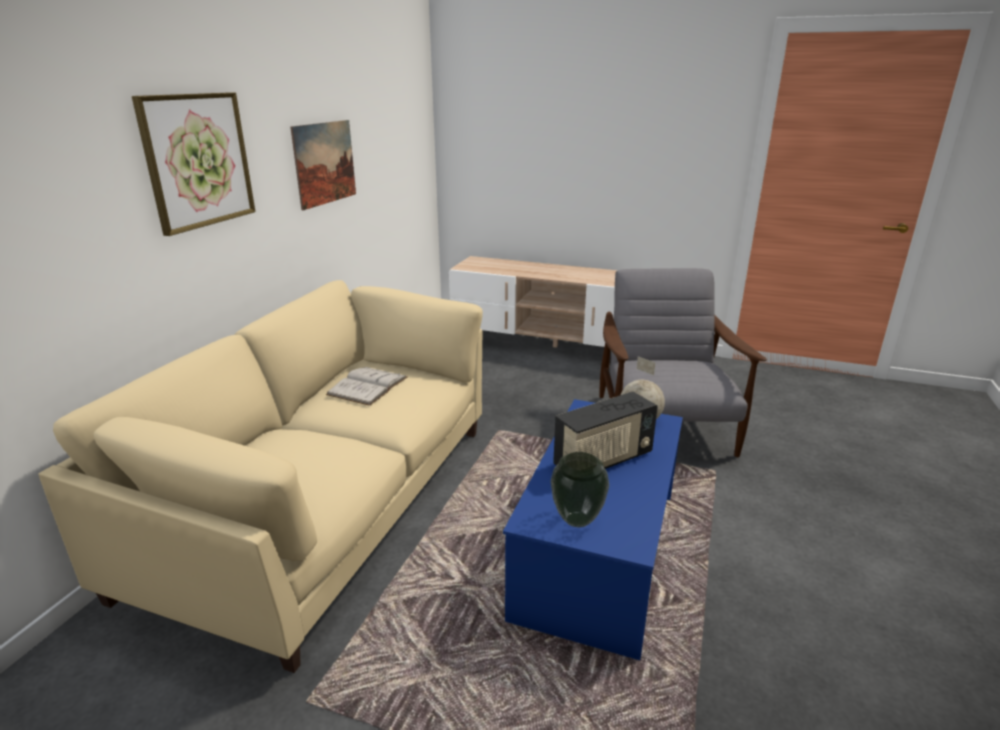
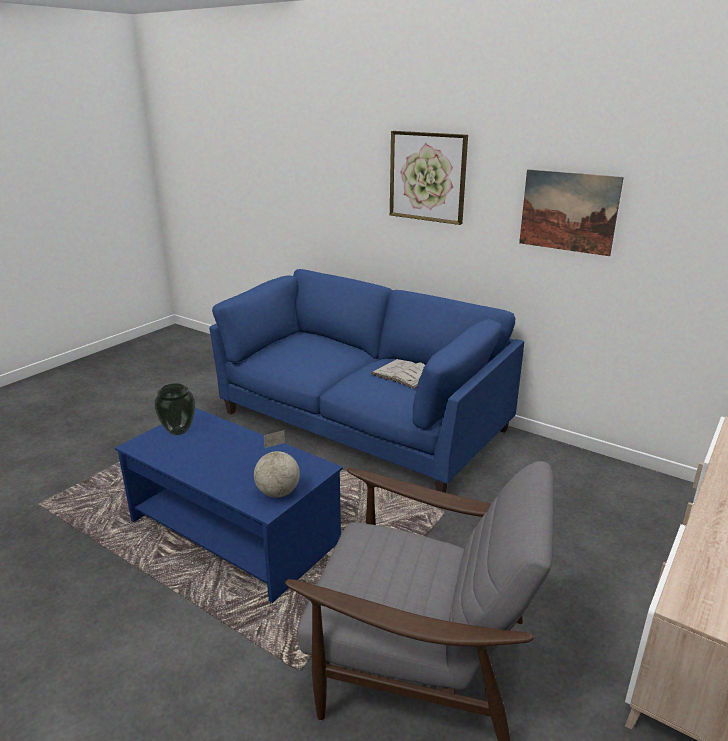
camera: 105 degrees right, 0 degrees up
beige sofa [39,280,483,673] -> blue sofa [209,269,524,493]
radio [553,392,658,469] -> none

